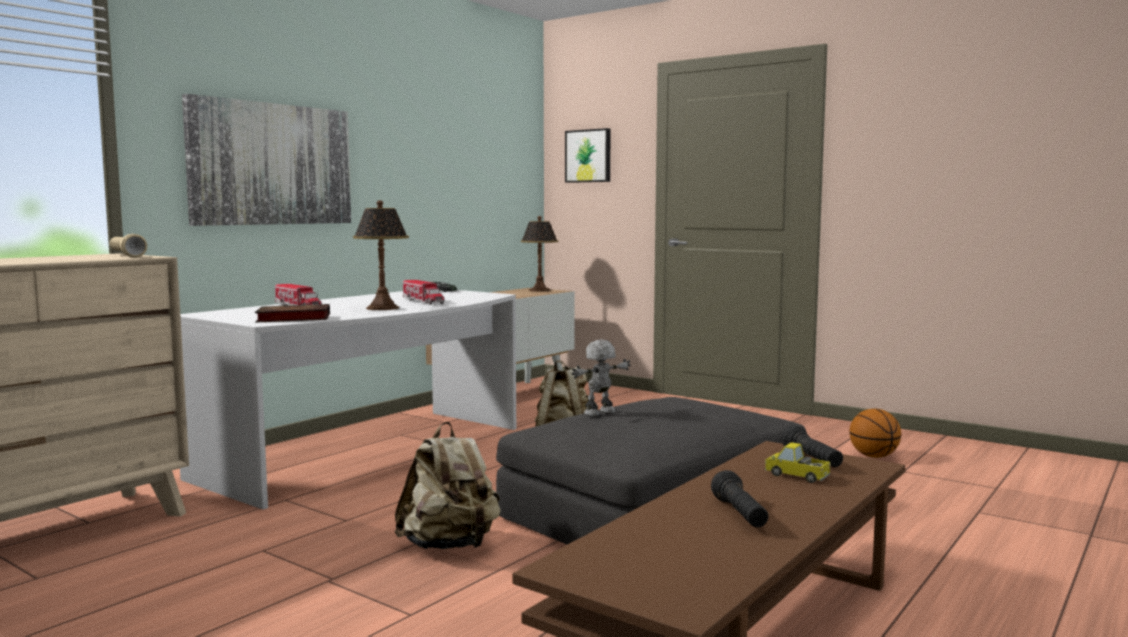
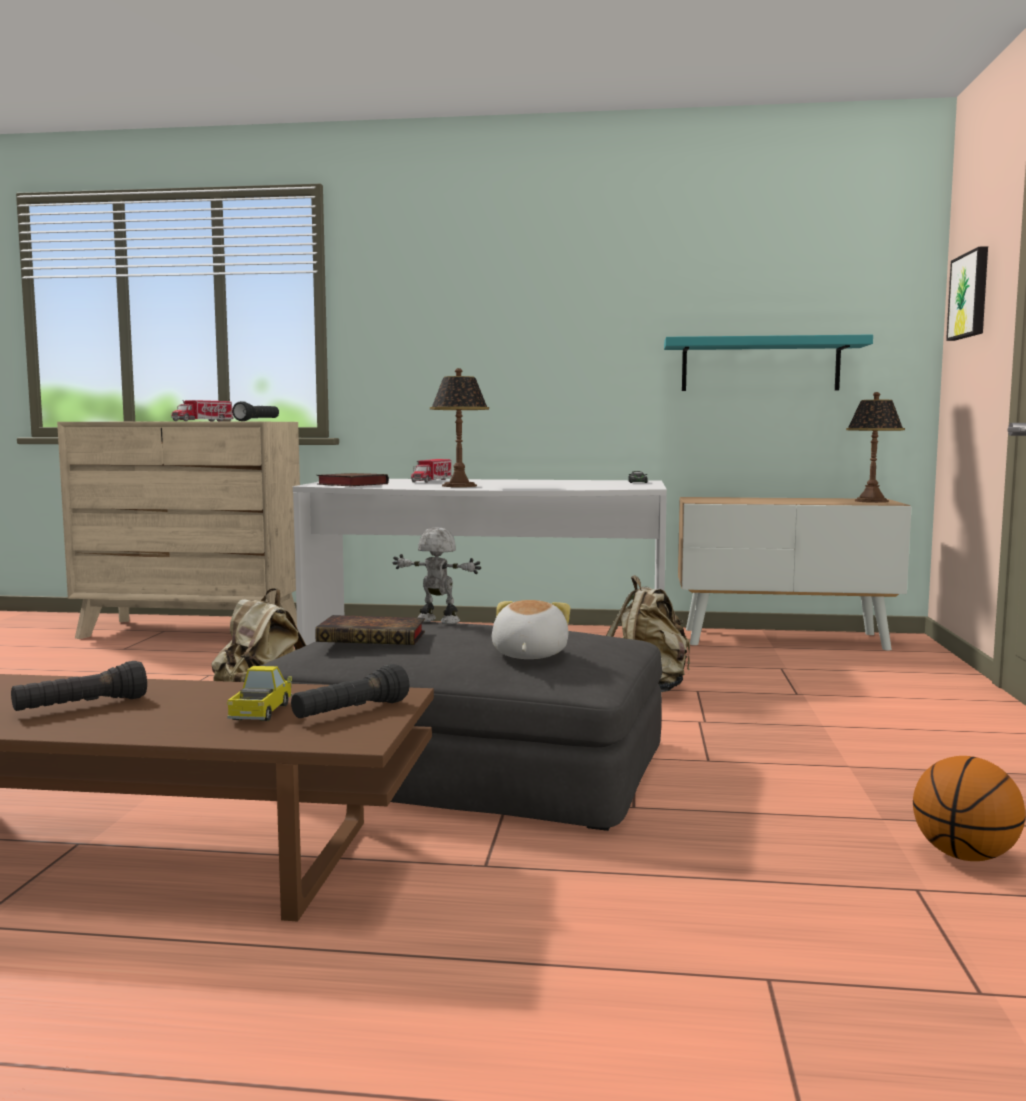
camera: 60 degrees right, 0 degrees up
beige flashlight [110,234,147,258] -> black flashlight [232,401,279,421]
picture [182,94,351,226] -> none
toy truck [403,280,444,305] -> toy truck moved to [171,400,233,421]
none -> book [315,615,425,645]
none -> plush toy [492,600,570,659]
none -> turquoise shelf [664,335,873,391]

